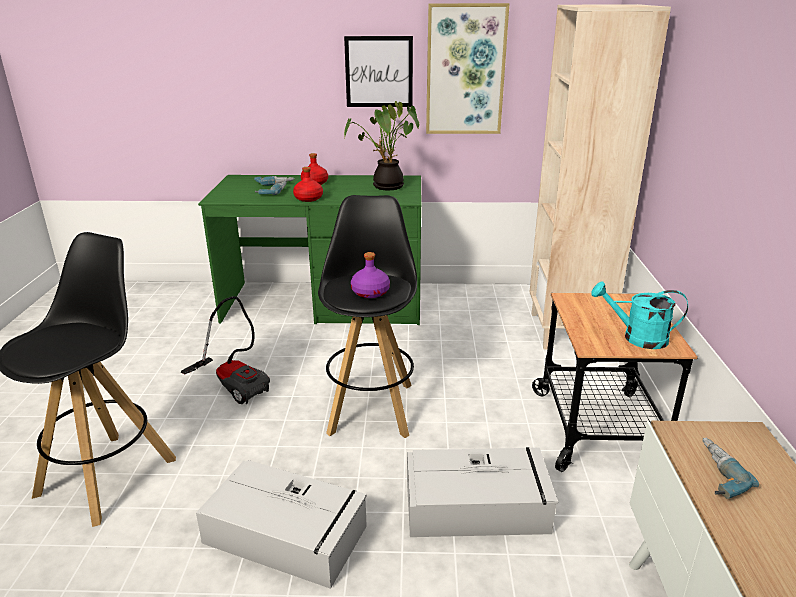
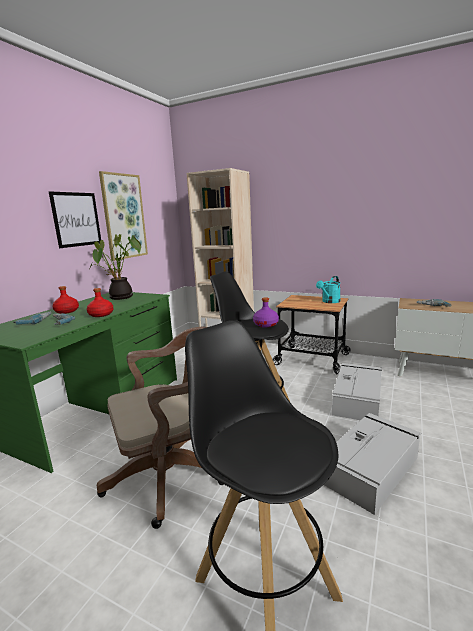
camera: 65 degrees left, 10 degrees down
vacuum cleaner [181,296,270,404] -> brown office chair [97,327,224,529]

